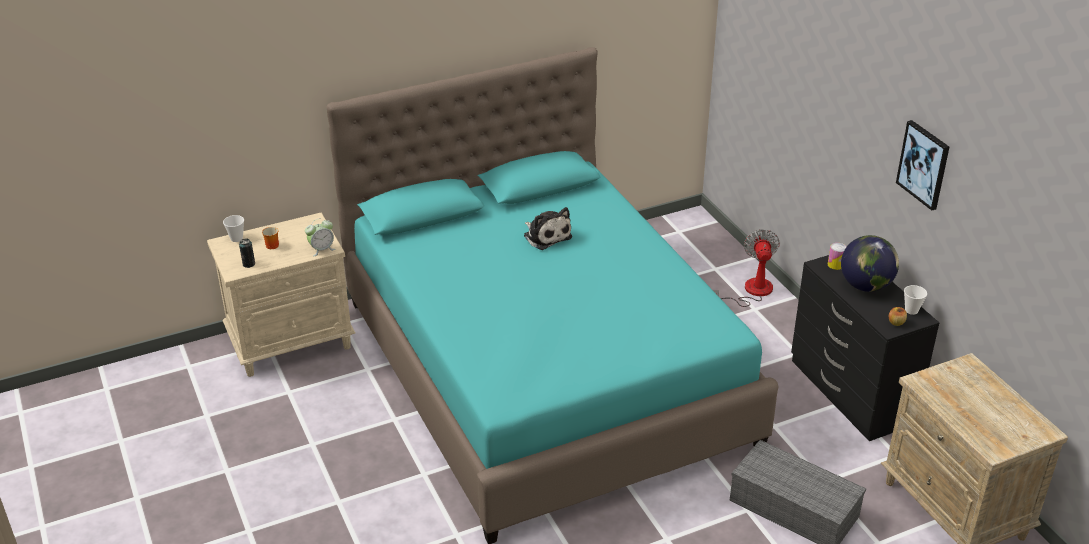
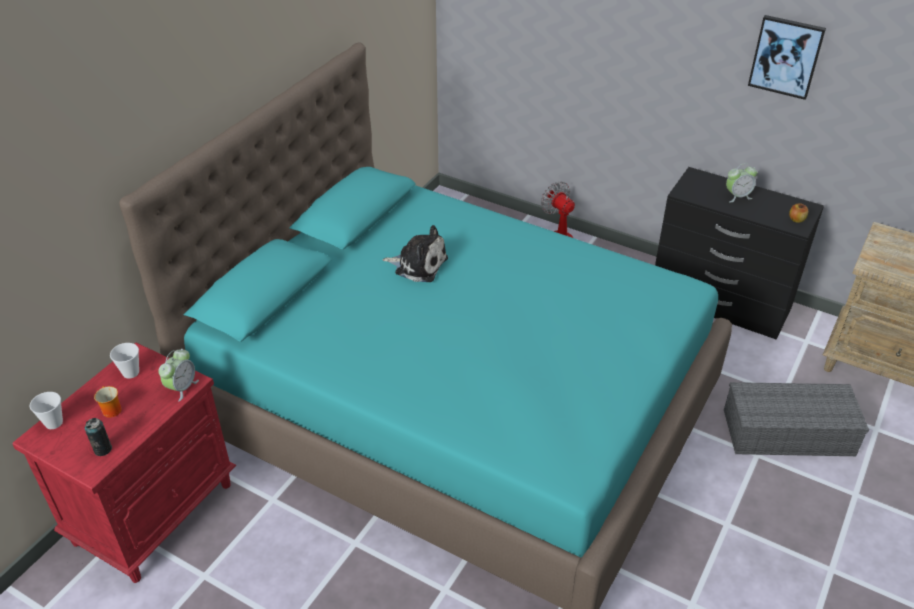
camera: 35 degrees left, 5 degrees up
beige nightstand [207,213,356,377] -> red nightstand [12,343,236,583]
can [828,243,846,270] -> none
globe [841,235,899,292] -> alarm clock [726,163,758,202]
cup [904,285,927,315] -> cup moved to [110,343,139,379]

